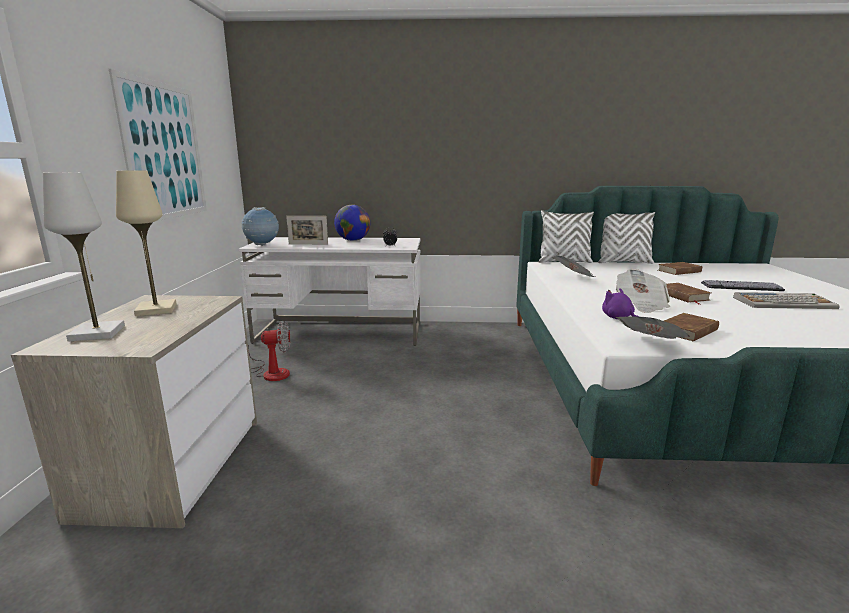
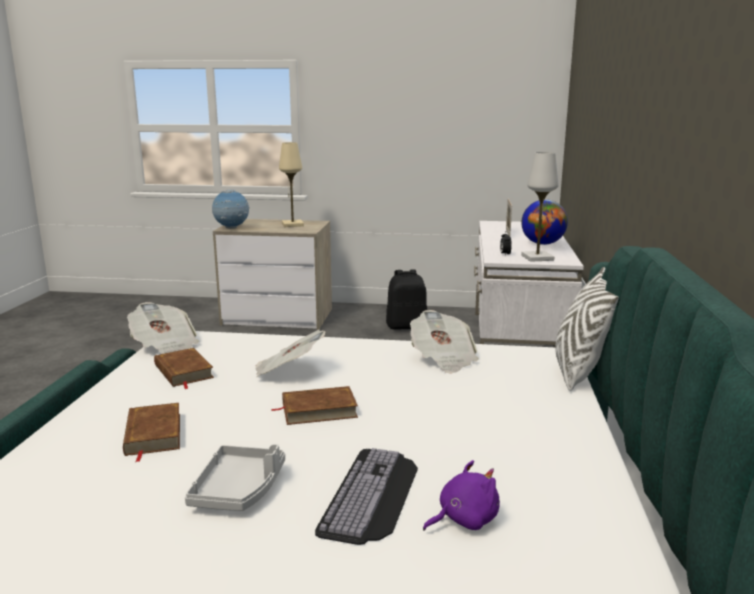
camera: 95 degrees right, 0 degrees up
white table lamp [43,172,125,342] -> white table lamp moved to [521,152,558,262]
picture [109,69,207,221] -> none
globe [242,207,279,246] -> globe moved to [212,189,250,229]
fan [248,321,290,381] -> black backpack [386,269,427,329]
white pillow [598,212,655,264] -> none
purple plush toy [602,288,640,319] -> purple plush toy moved to [423,460,500,531]
brown book [658,262,702,275] -> brown book moved to [123,403,180,462]
keyboard [733,292,840,309] -> grey tray [185,444,285,511]

